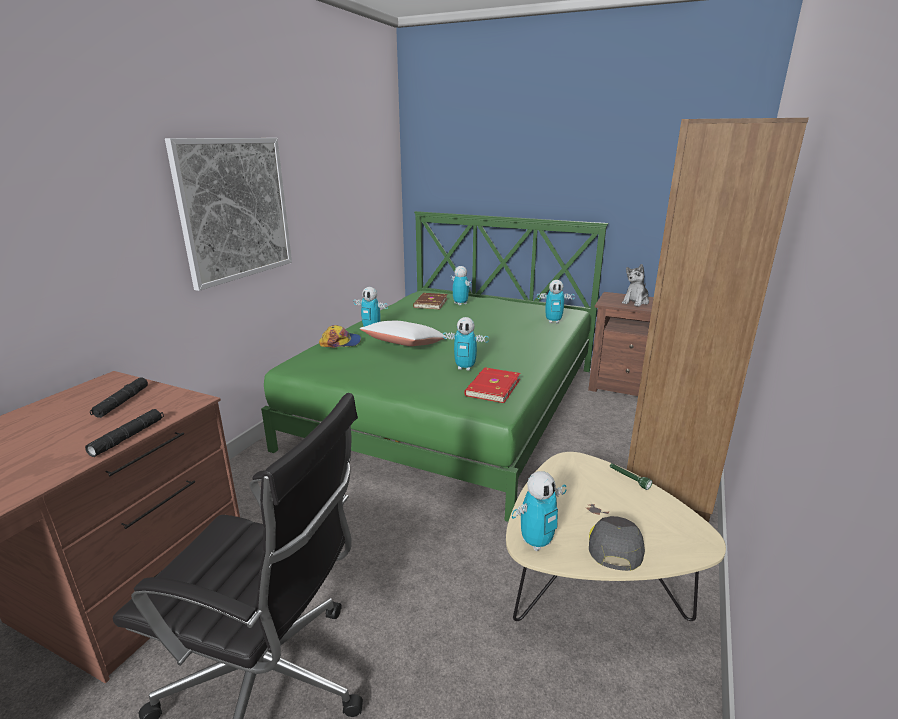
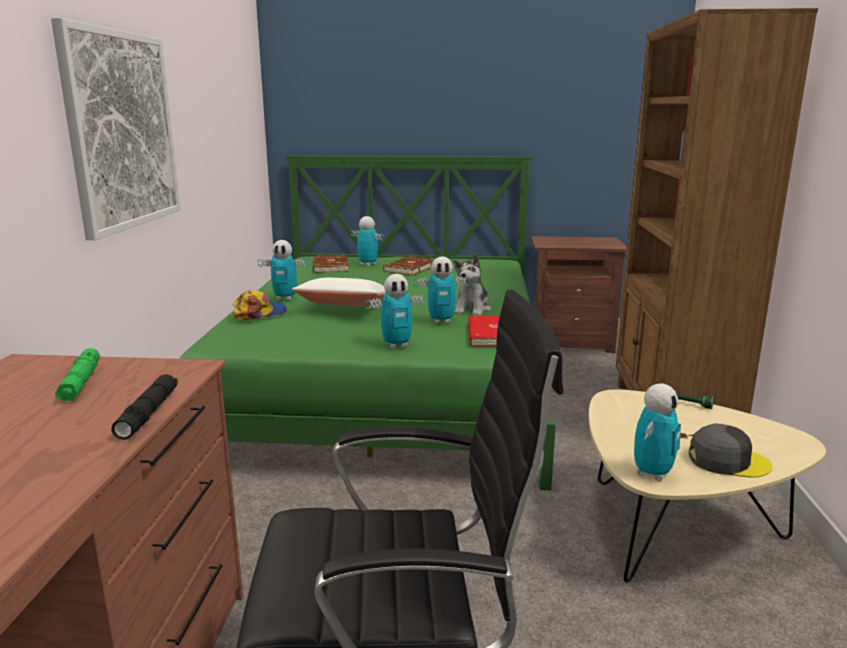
camera: 20 degrees left, 5 degrees down
black flashlight [90,377,148,418] -> green flashlight [55,348,100,401]
toy robot [537,280,575,323] -> toy robot moved to [365,274,427,348]
grey cap [589,516,645,571] -> grey cap turned 105 degrees clockwise [689,424,772,478]
plush toy [622,264,649,307] -> plush toy moved to [453,254,491,316]
none -> brown book [383,256,435,275]

